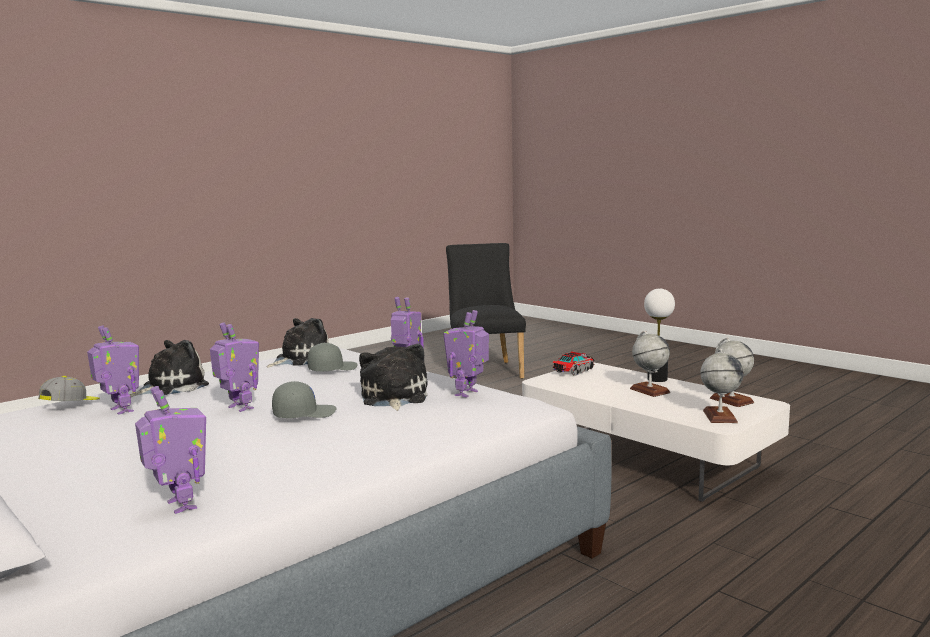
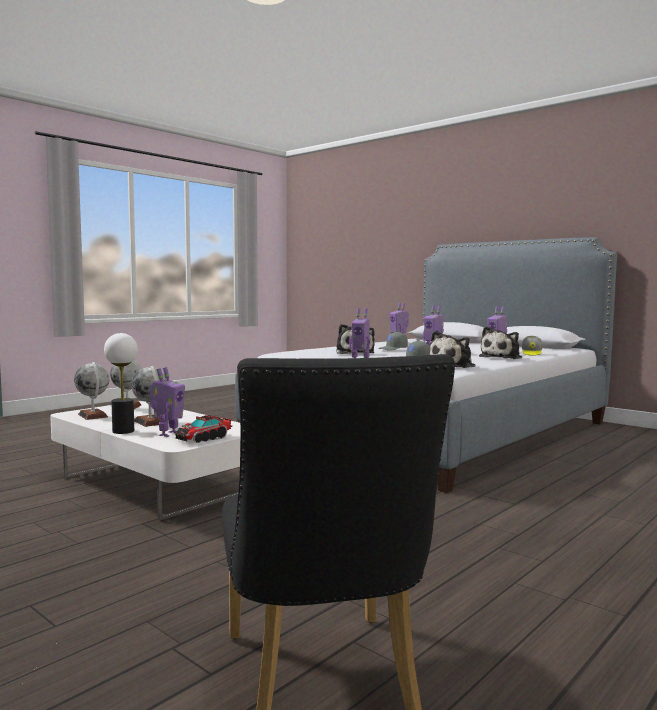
camera: 175 degrees right, 5 degrees down
toy robot [443,310,489,397] -> toy robot moved to [149,367,185,437]

